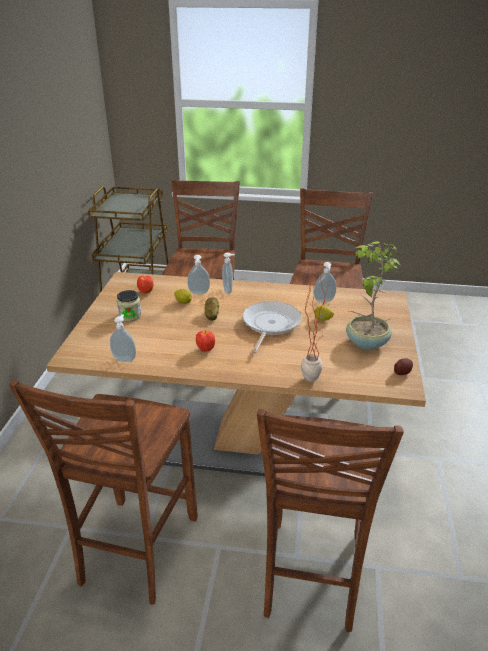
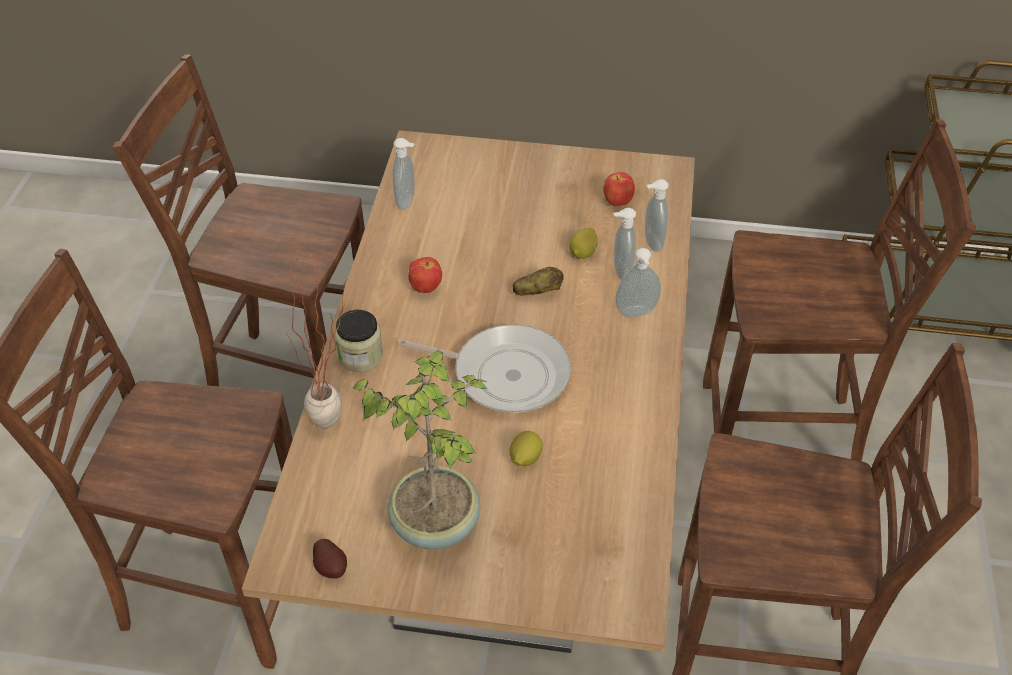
camera: 90 degrees right, 15 degrees up
jar [117,290,142,321] -> jar moved to [335,310,383,372]
soap dispenser [314,262,336,303] -> soap dispenser moved to [645,179,669,252]

